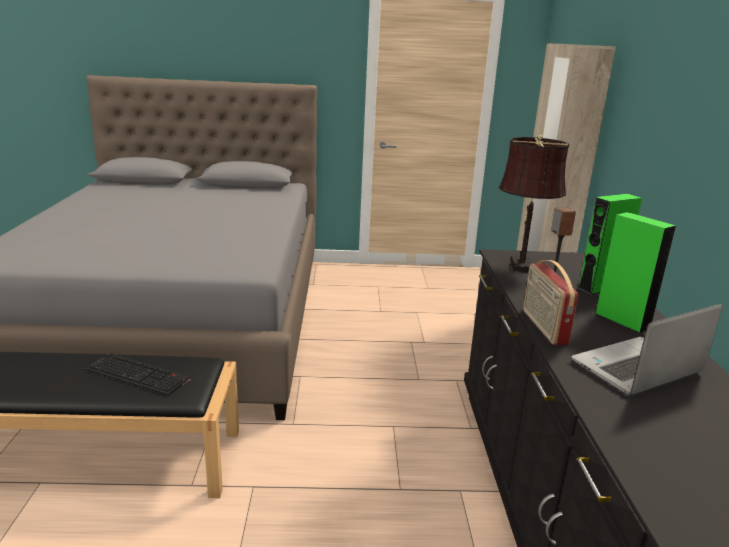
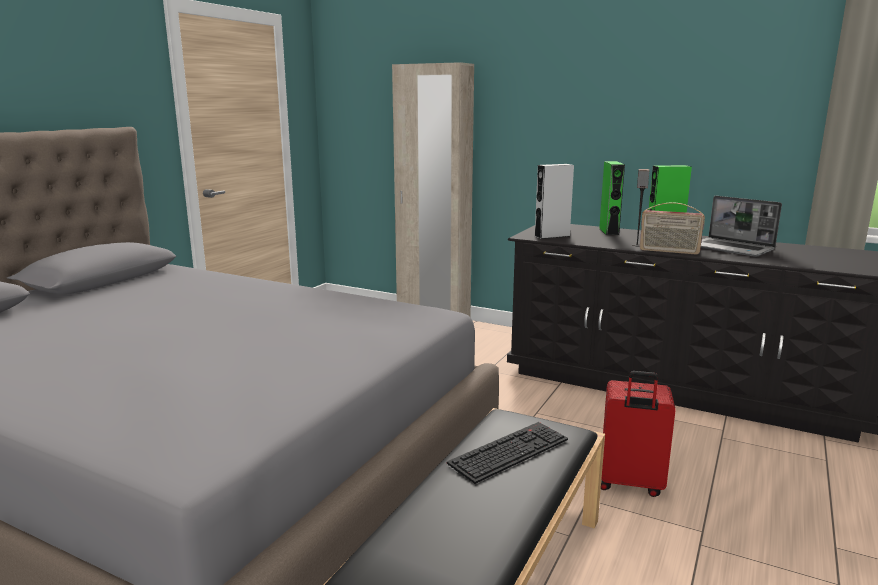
camera: 60 degrees left, 5 degrees down
brown table lamp [499,135,569,272] -> grey speaker [534,164,574,239]
laptop [572,304,723,396] -> laptop turned 45 degrees counterclockwise [701,196,782,257]
none -> red suitcase [601,371,676,497]

